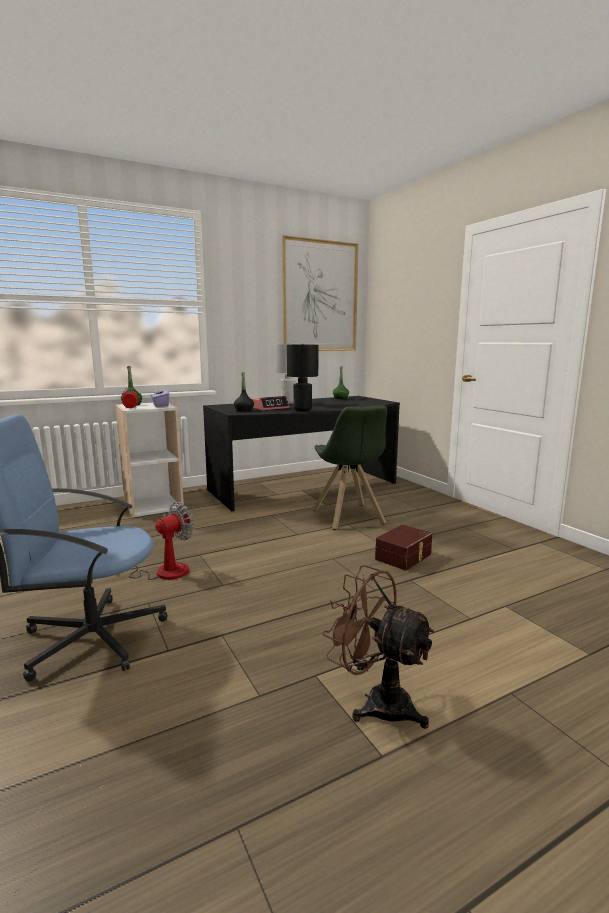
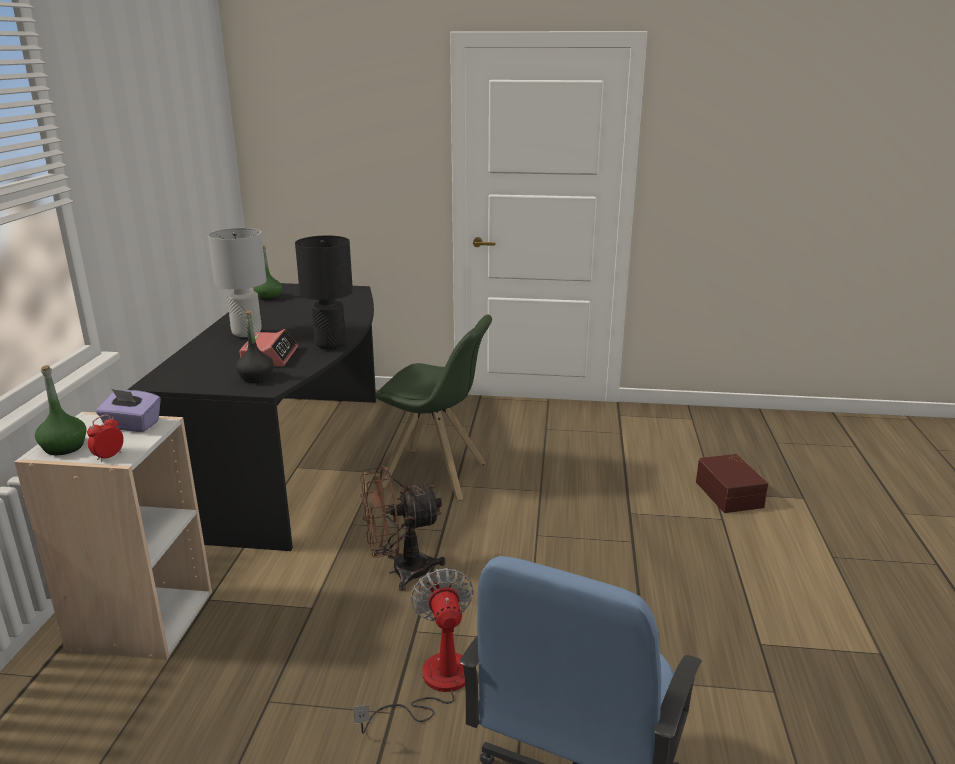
camera: 55 degrees left, 10 degrees up
picture [282,235,359,351] -> none
brown fan [322,565,435,729] -> brown fan moved to [360,466,446,591]
brown storage box [375,525,432,570] -> brown storage box moved to [696,454,768,513]

